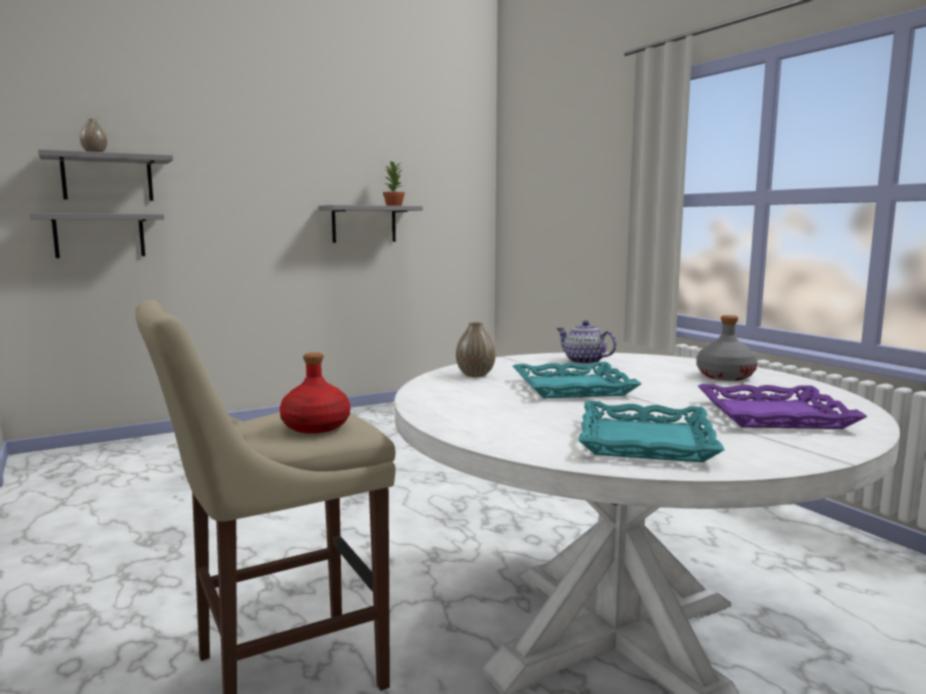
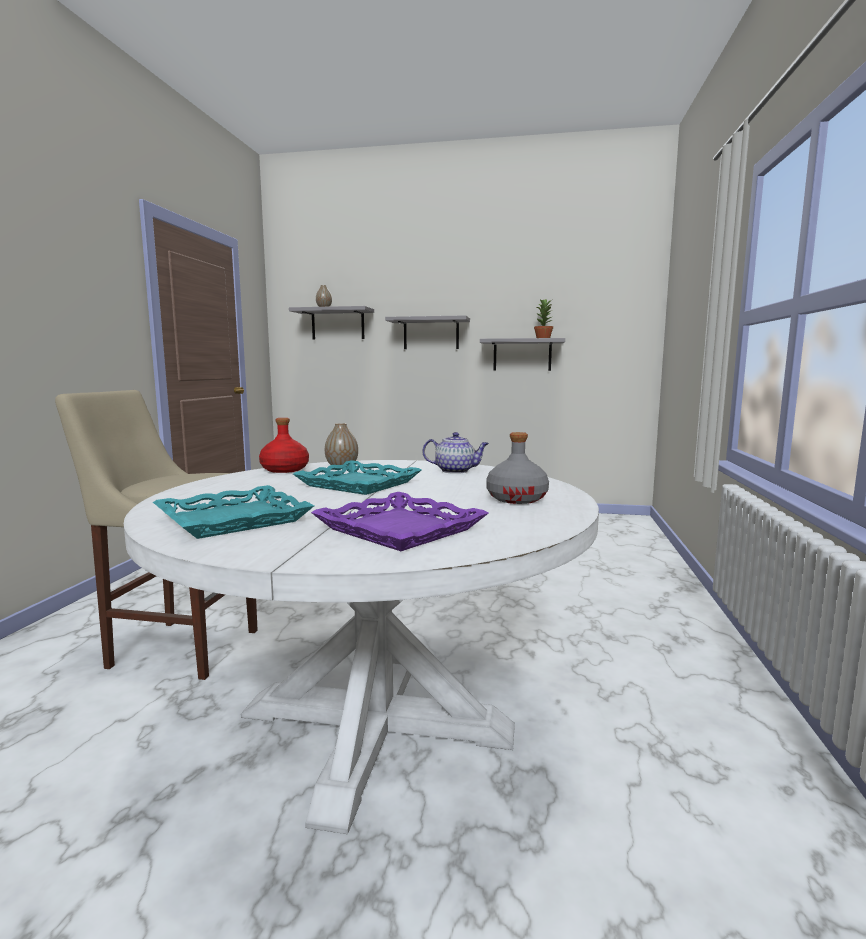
camera: 40 degrees right, 0 degrees up
grey shelf [30,213,164,258] -> grey shelf moved to [385,315,470,349]
red bottle [280,352,350,434] -> red bottle moved to [259,418,309,473]
teapot [556,321,617,364] -> teapot turned 105 degrees clockwise [423,432,489,474]

